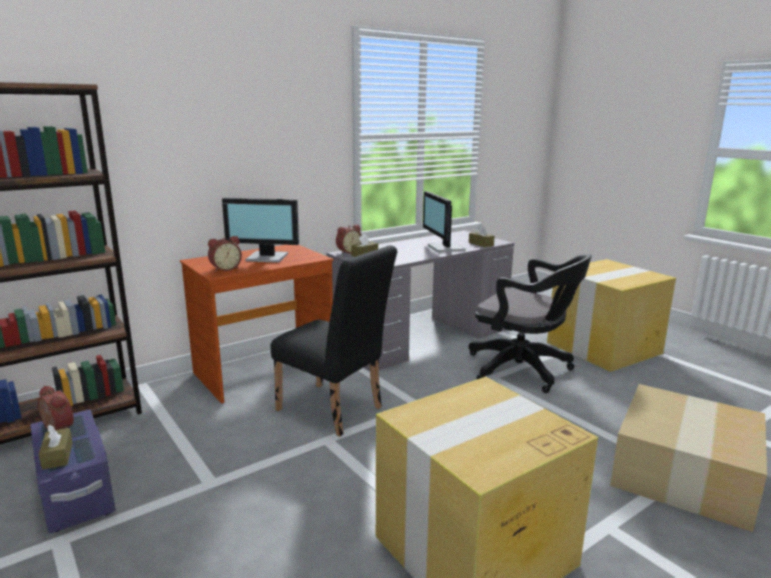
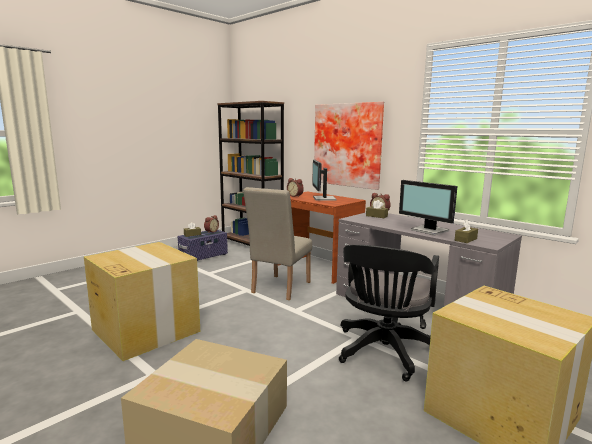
camera: 80 degrees right, 5 degrees down
black chair [271,245,397,436] -> beige chair [243,187,312,300]
monitor [423,191,466,252] -> monitor turned 105 degrees counterclockwise [399,180,457,235]
none -> picture [314,102,384,190]

